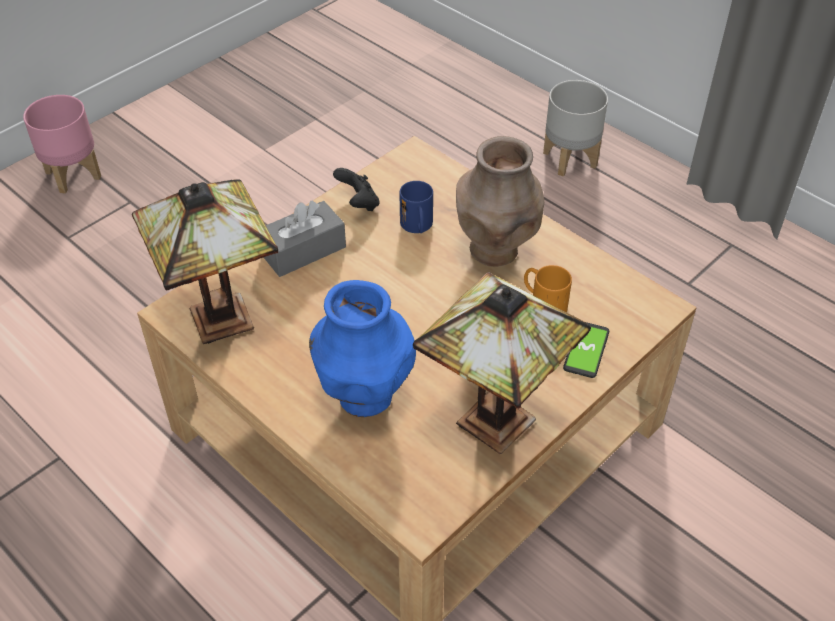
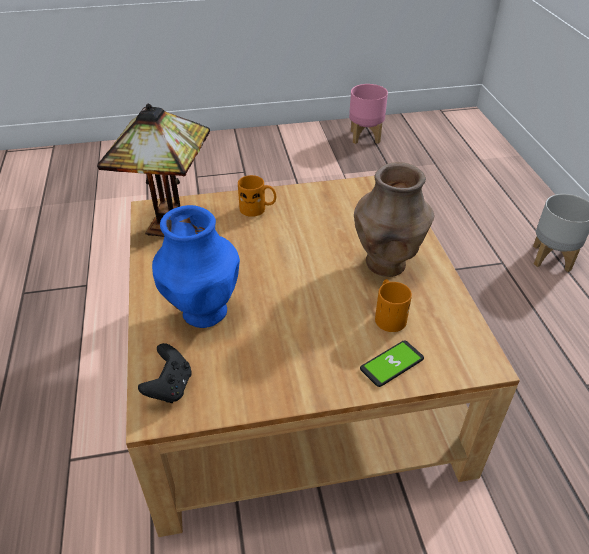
camera: 35 degrees right, 5 degrees down
pink planter [23,95,101,194] -> pink planter moved to [349,84,388,144]
grey tissue box [264,201,346,277] -> orange mug [238,175,276,217]
black game controller [333,168,380,211] -> black game controller moved to [138,343,192,403]
blue mug [399,181,433,233] -> none
table lamp [413,272,591,455] -> none

